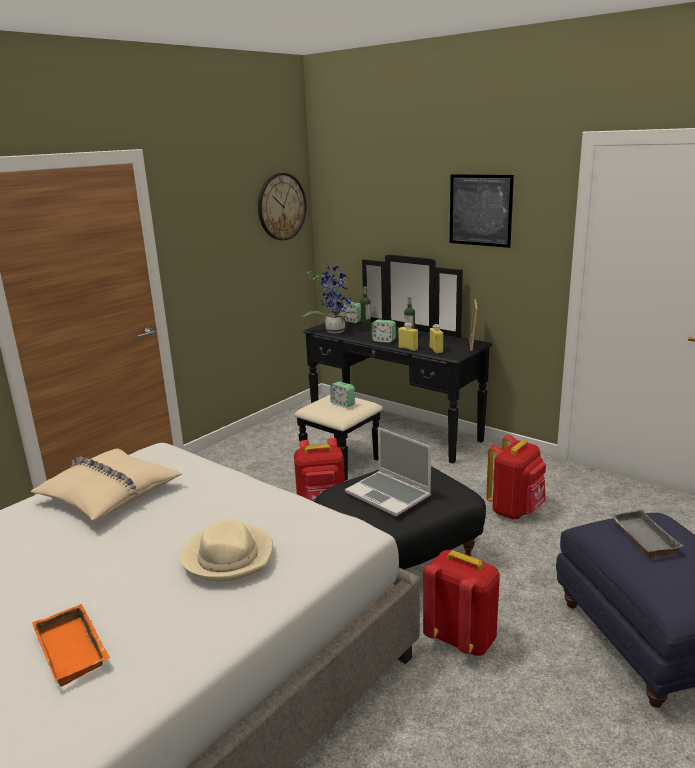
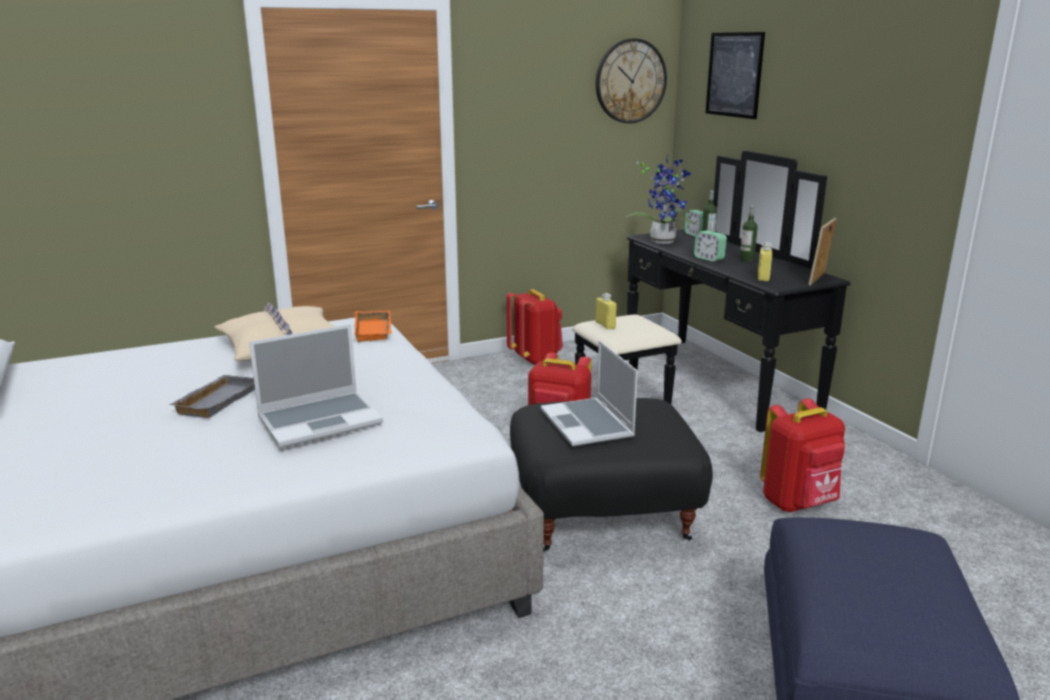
camera: 25 degrees right, 0 degrees up
orange tray [32,604,110,687] -> orange tray moved to [354,310,392,342]
beige hat [180,520,273,582] -> laptop [249,324,383,448]
alarm clock [330,381,355,408] -> none
yellow bottle [398,323,418,351] -> yellow bottle moved to [596,293,617,330]
red backpack [423,550,500,656] -> red backpack moved to [506,289,563,366]
picture [450,174,514,248] -> picture moved to [706,32,765,119]
grey tray [610,510,683,557] -> grey tray moved to [169,375,255,418]

